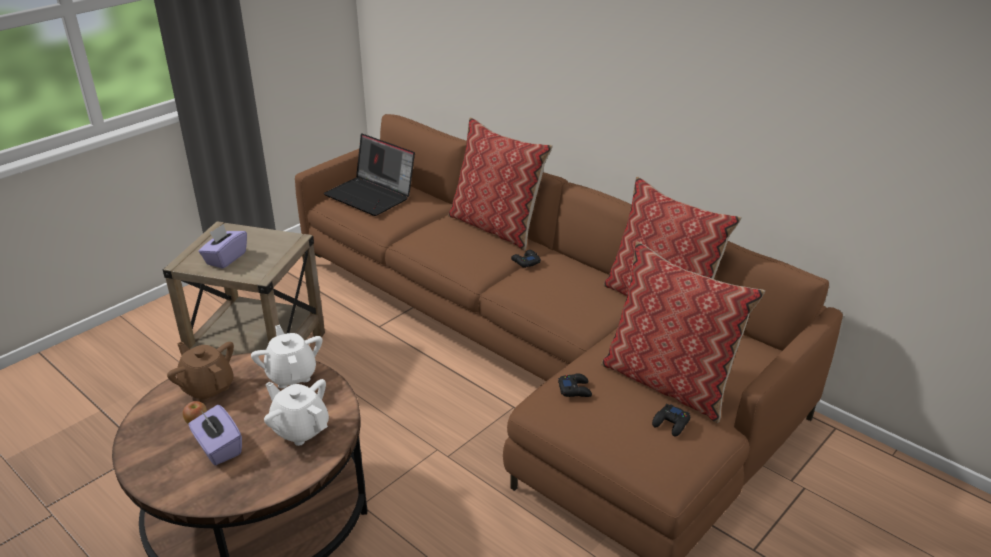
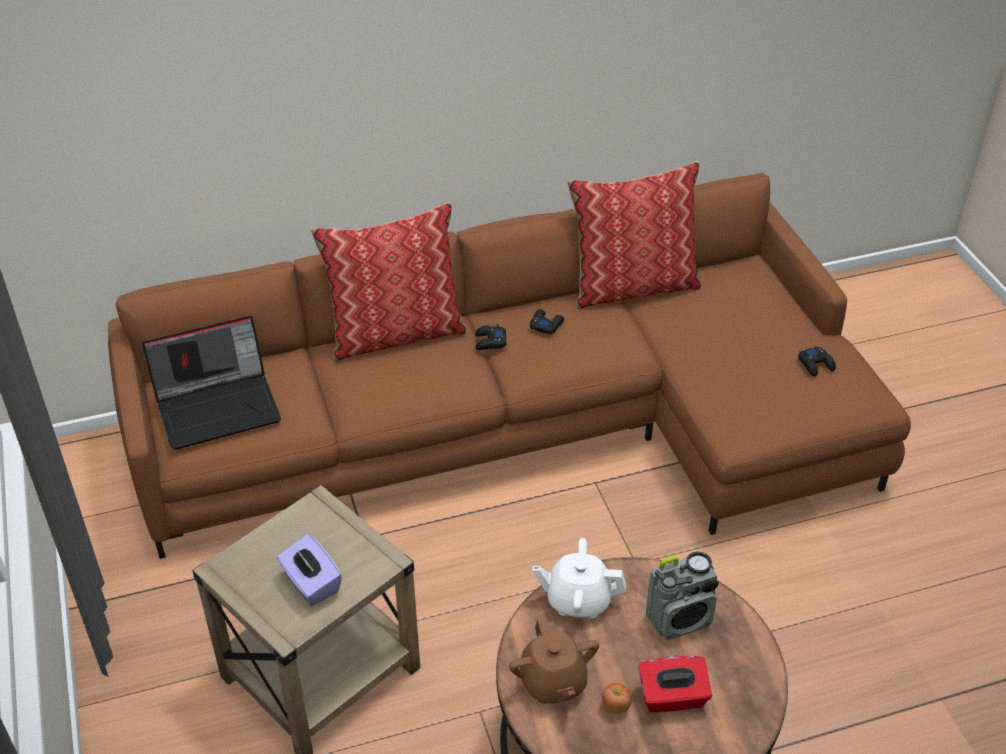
camera: 60 degrees left, 10 degrees up
brown teapot [167,341,234,402] -> brown teapot turned 90 degrees counterclockwise [509,617,599,704]
purple tissue box [188,405,242,465] -> red tissue box [638,656,712,713]
white teapot [264,379,329,446] -> radio [646,552,719,640]
black game controller [558,373,592,397] -> black game controller moved to [530,310,564,334]
pillow [601,241,765,423] -> none

